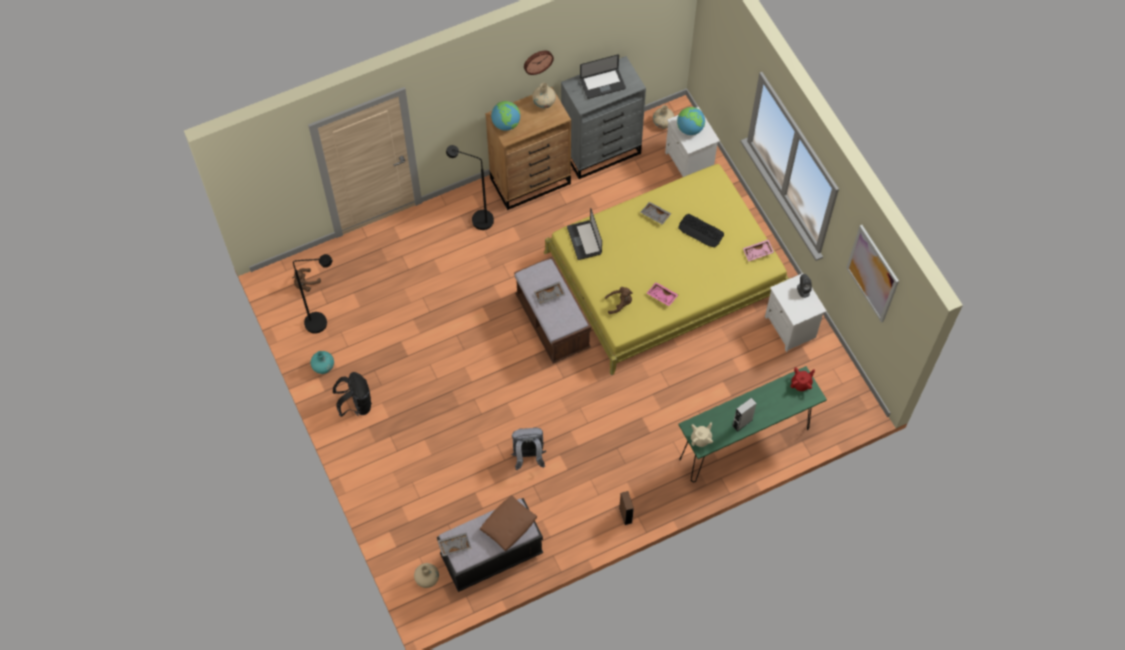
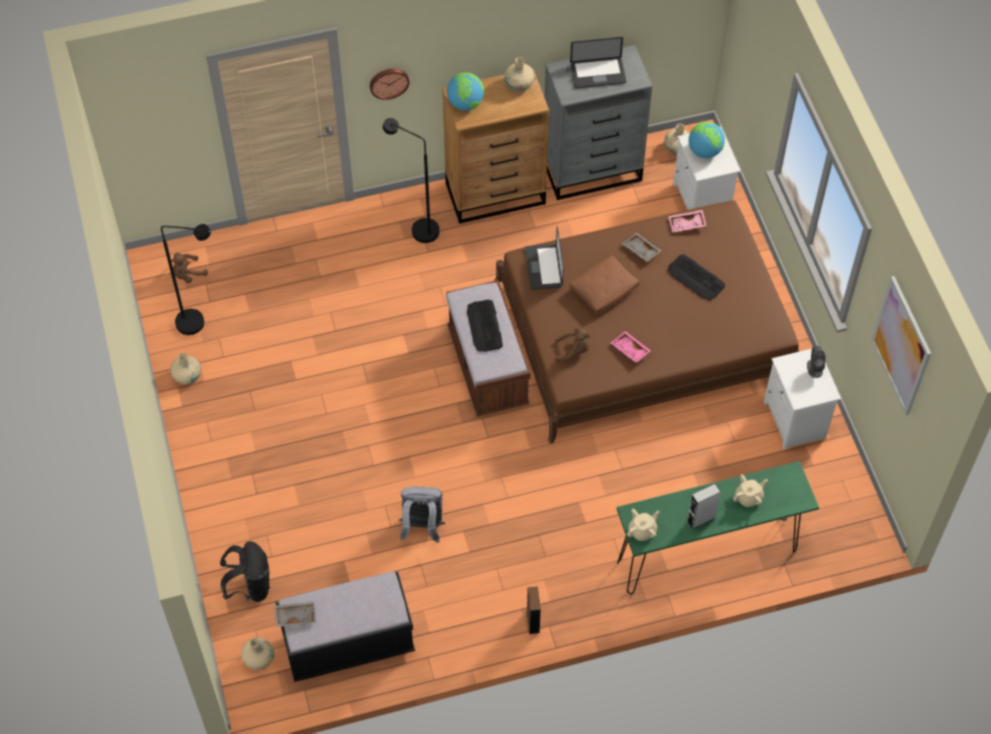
camera: 10 degrees right, 5 degrees down
turquoise vase [311,351,334,374] -> beige vase [171,353,201,385]
black backpack [333,372,372,417] -> black backpack moved to [220,541,270,602]
brown pillow [480,495,537,551] -> brown pillow moved to [570,256,640,314]
wall clock [524,51,554,75] -> wall clock moved to [370,69,409,100]
grey tray [534,281,565,305] -> keyboard [467,300,503,352]
yellow bed [544,164,790,375] -> brown bed [494,201,800,444]
pink tray [743,239,774,262] -> pink tray moved to [668,210,707,232]
red teapot [790,367,815,391] -> none
none -> beige teapot [733,474,768,507]

